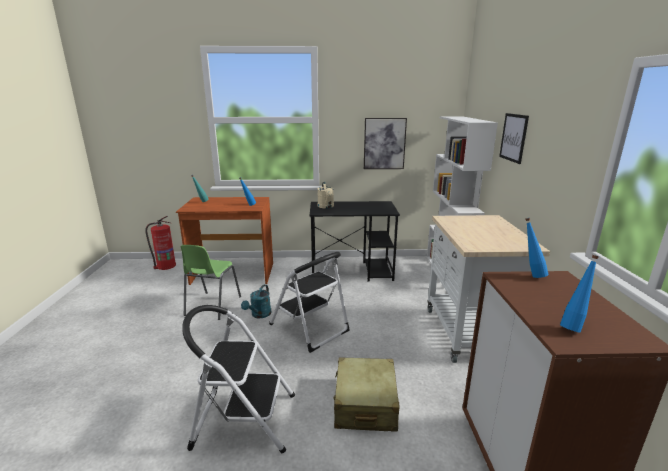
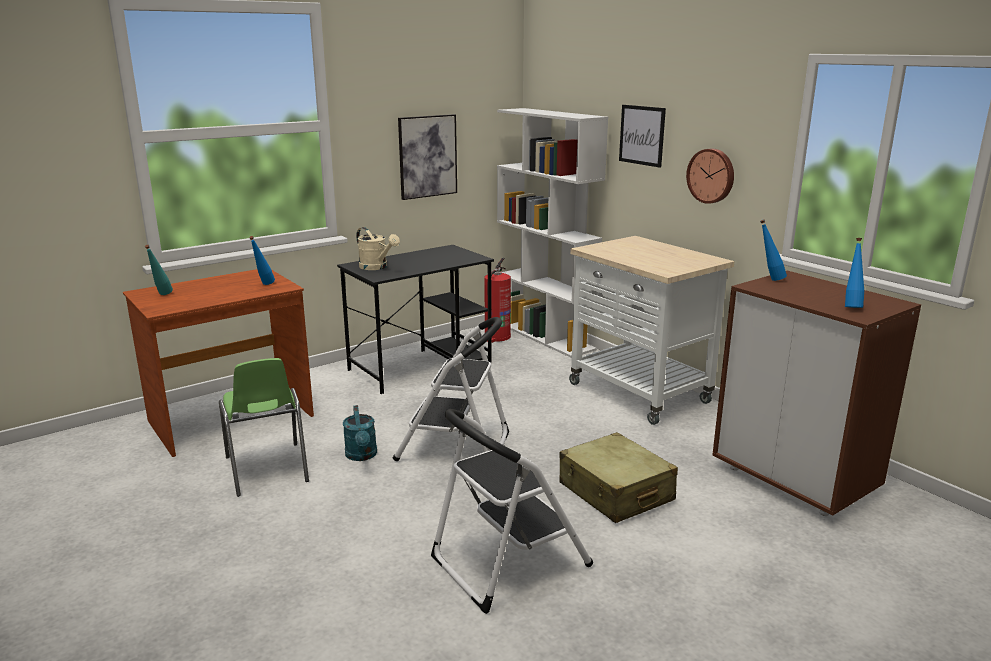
camera: 35 degrees left, 0 degrees up
fire extinguisher [145,216,176,270] -> fire extinguisher moved to [484,258,511,343]
none -> wall clock [686,148,734,204]

